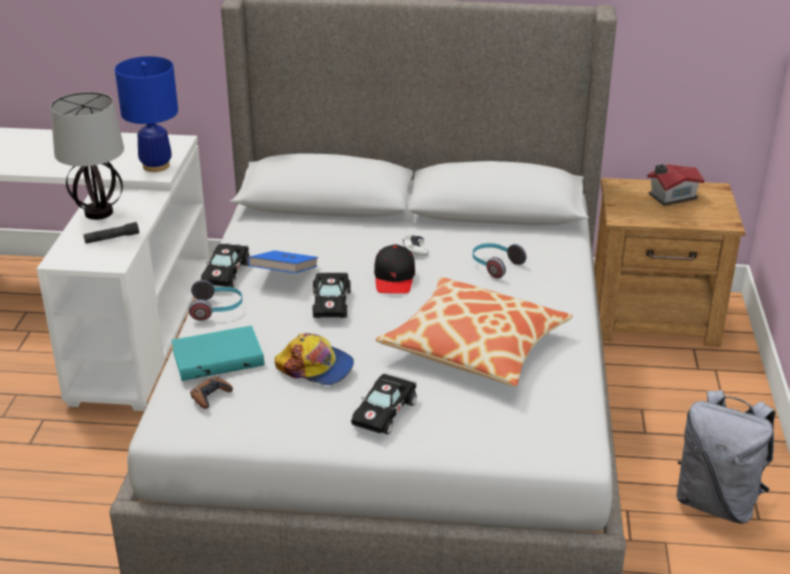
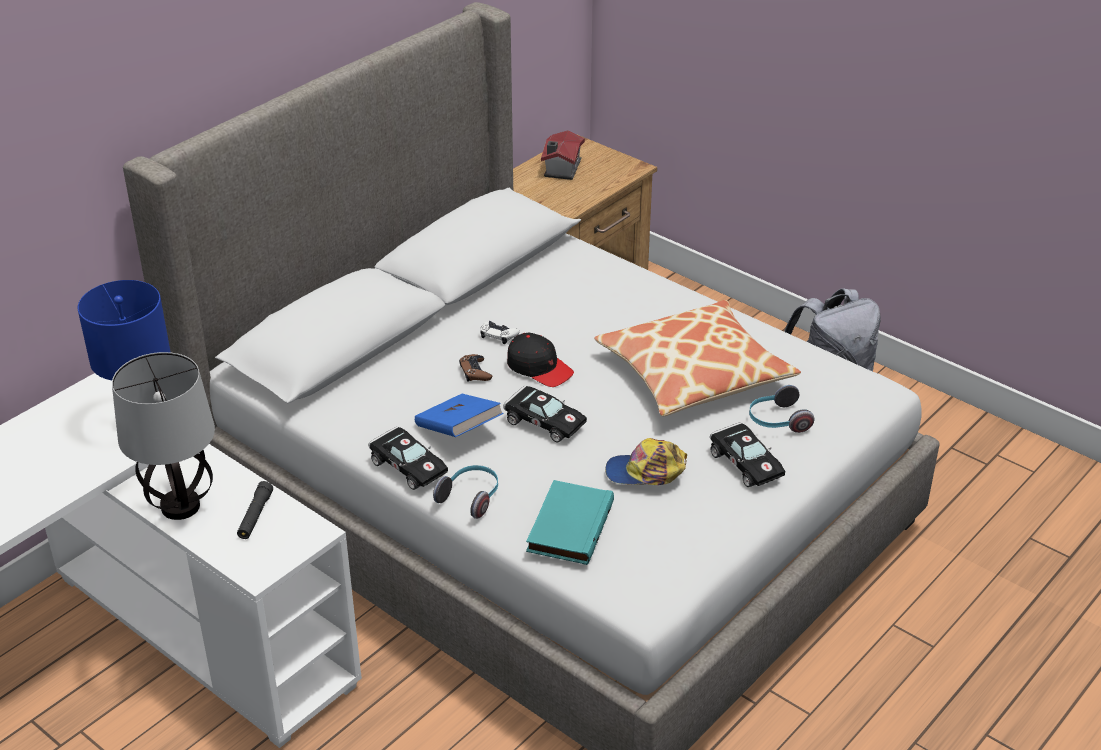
camera: 55 degrees left, 5 degrees up
brown game controller [190,377,233,409] -> brown game controller moved to [459,354,492,382]
cap [275,333,354,385] -> cap turned 150 degrees counterclockwise [605,438,687,485]
headphones [472,243,526,279] -> headphones moved to [749,385,814,433]

